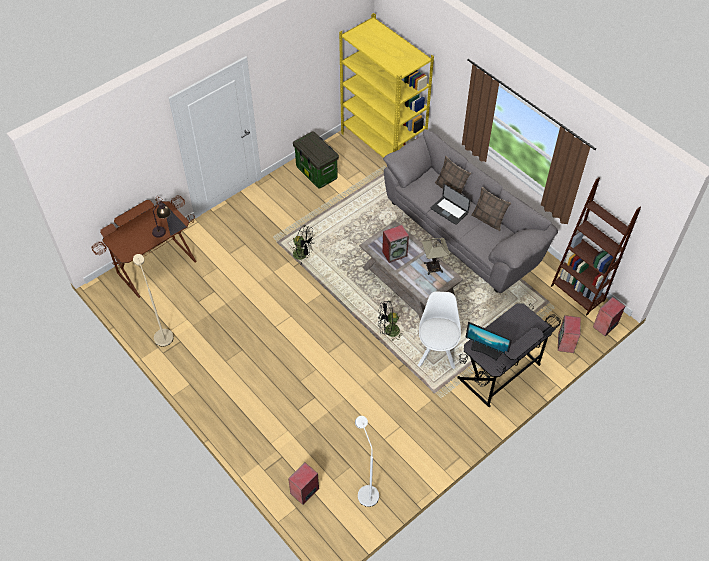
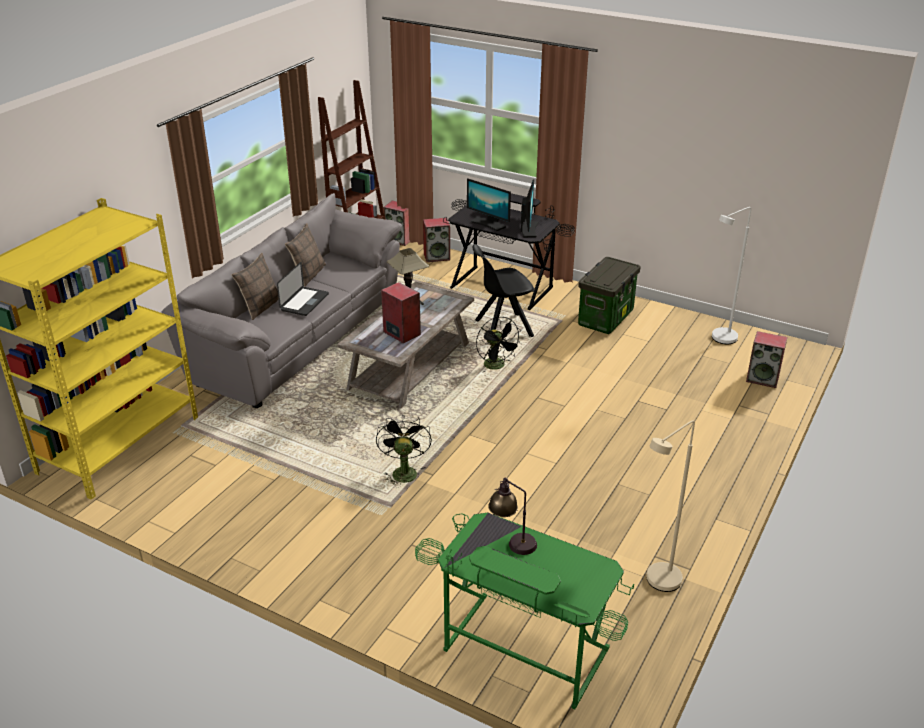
camera: 110 degrees left, 20 degrees down
brown desk [91,196,197,298] -> green desk [415,513,634,709]
storage box [293,131,339,189] -> storage box moved to [578,257,641,334]
white chair [418,291,461,369] -> black chair [473,244,534,343]
none -> monitor [467,178,511,231]

